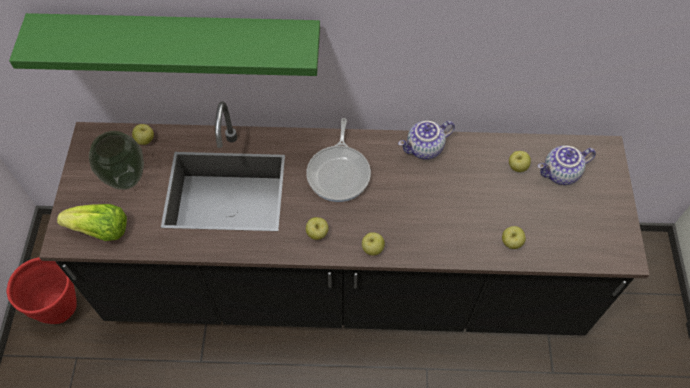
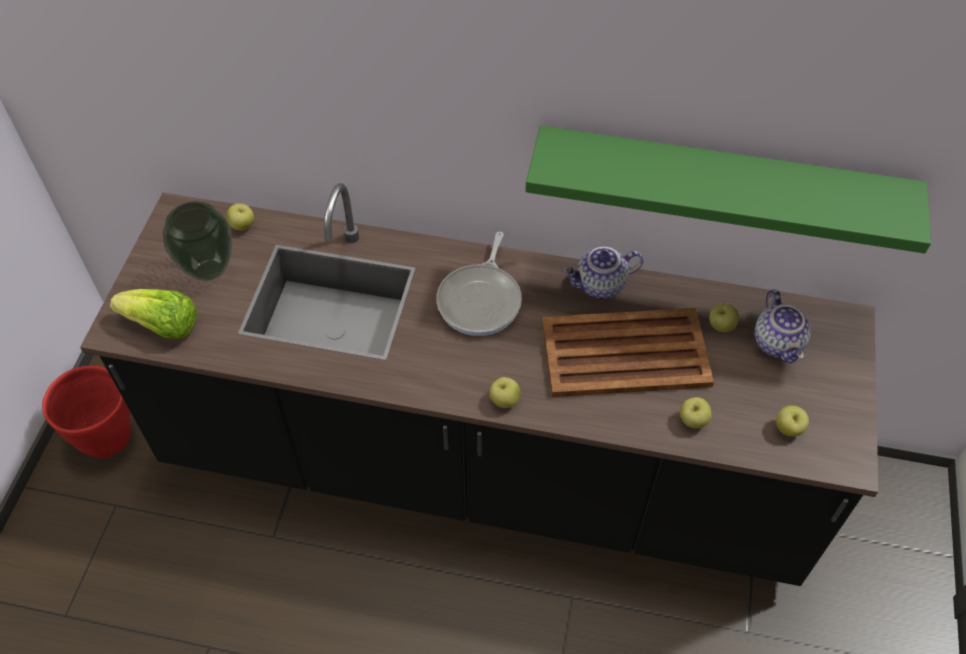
camera: 10 degrees right, 5 degrees down
green shelf [9,13,320,76] -> green shelf moved to [525,126,931,254]
apple [306,217,328,240] -> apple moved to [776,405,809,437]
teapot [538,145,596,185] -> teapot turned 90 degrees counterclockwise [755,289,811,364]
none -> brown tray [542,308,714,397]

